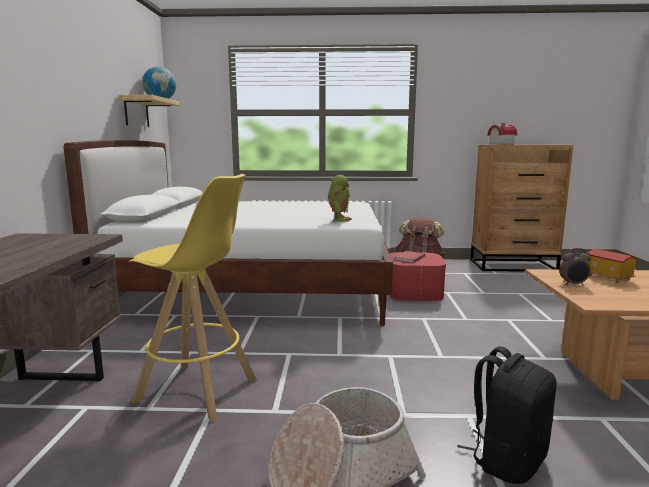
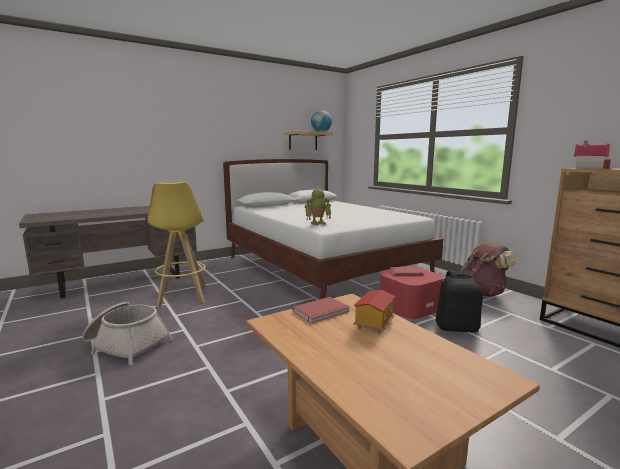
camera: 55 degrees right, 0 degrees up
black backpack [457,346,557,484] -> black backpack moved to [436,271,483,333]
alarm clock [559,248,591,285] -> red book [292,297,350,324]

